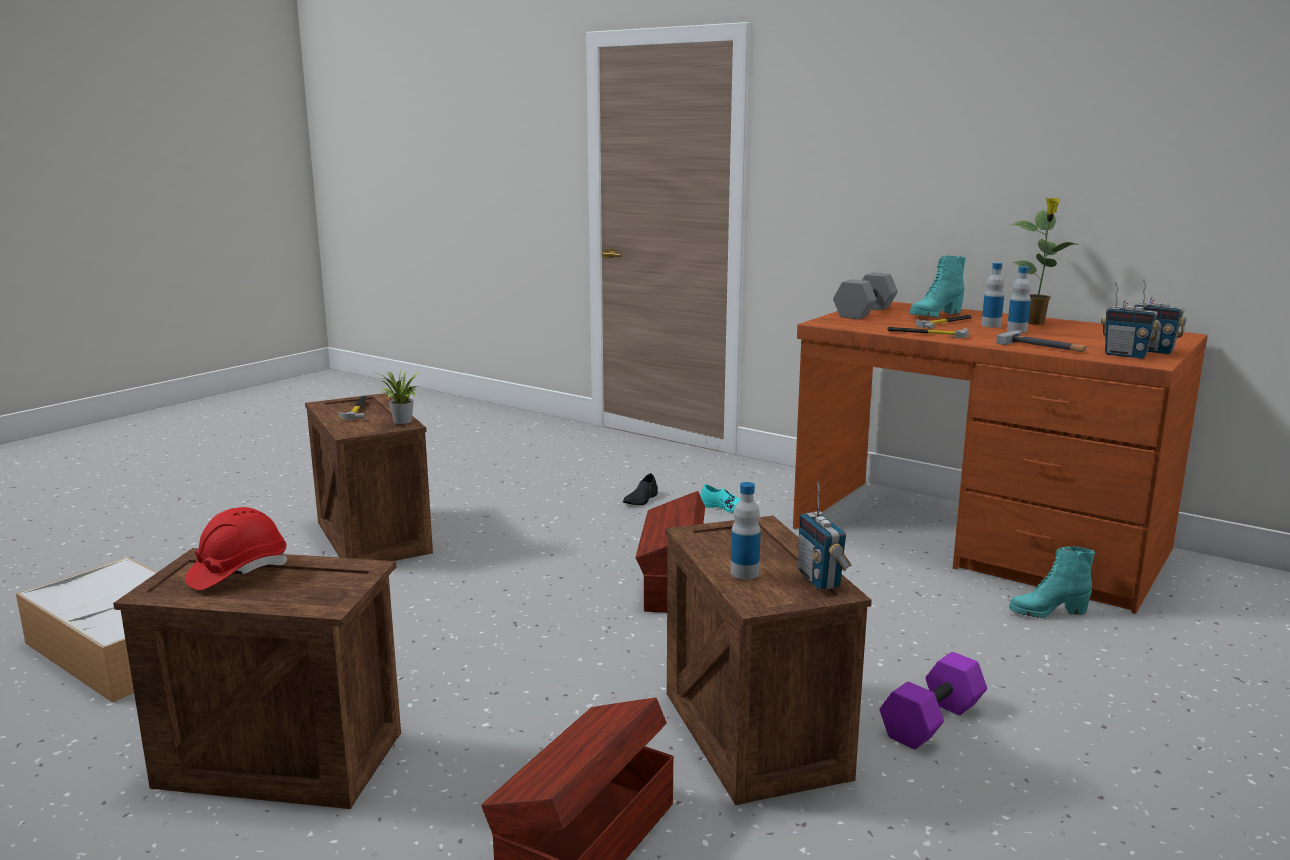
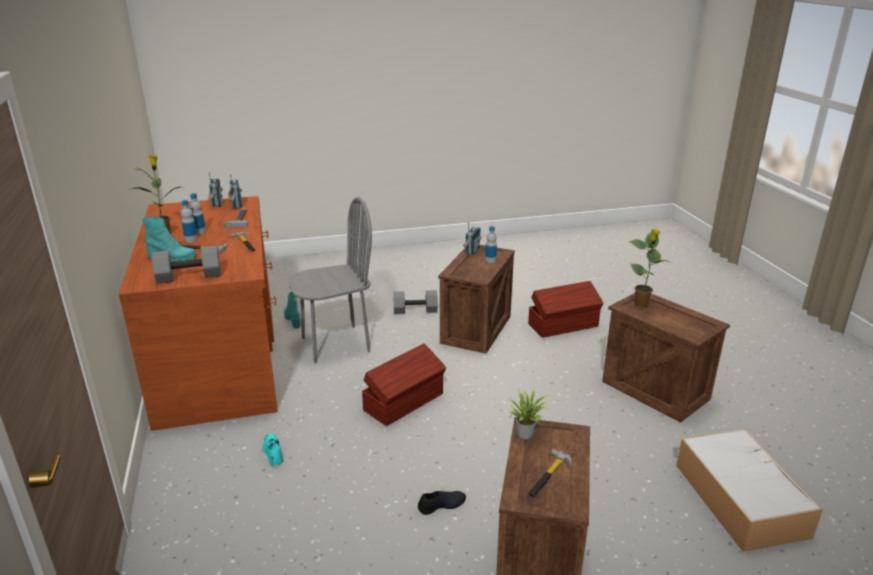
camera: 140 degrees left, 10 degrees up
red hard hat [185,507,287,590] -> none
black shoe [623,473,658,505] -> black shoe moved to [418,491,466,515]
purple dumbbell [880,652,987,749] -> grey dumbbell [393,290,438,314]
turquoise boot [1009,546,1095,618] -> turquoise boot turned 150 degrees counterclockwise [284,292,301,329]
none -> grey chair [287,197,372,363]
none -> potted plant [628,229,669,308]

